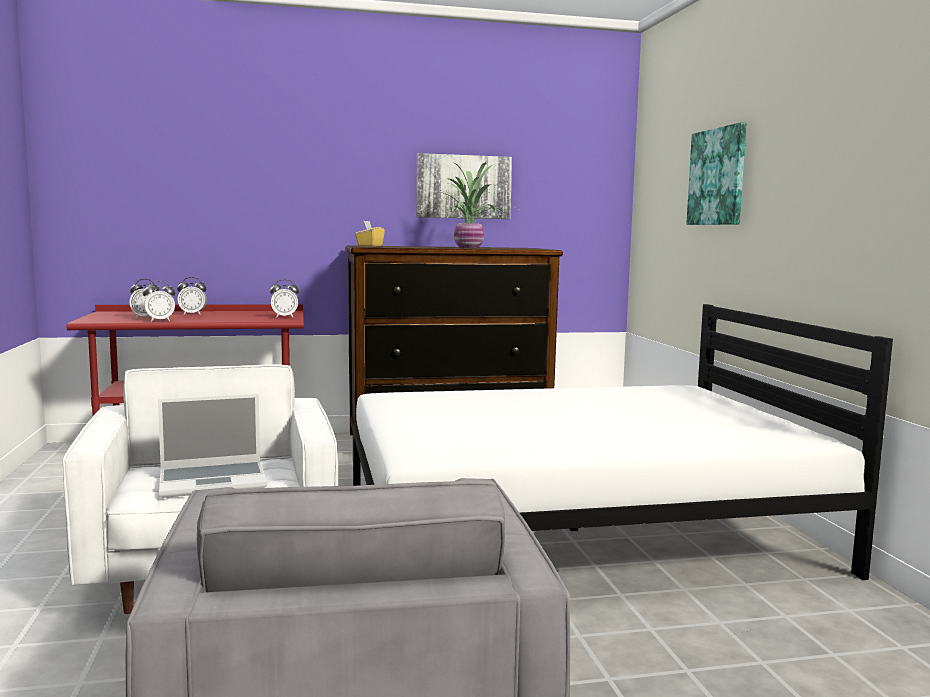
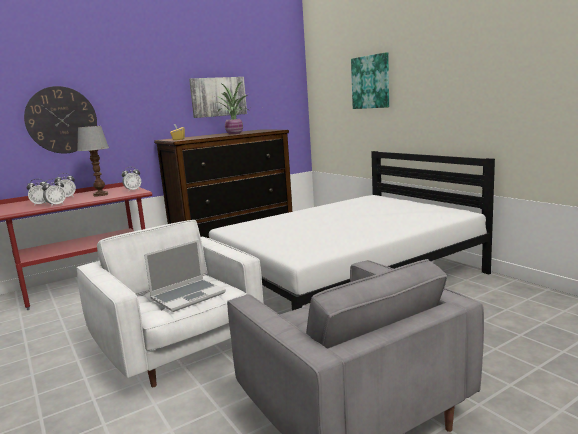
camera: 20 degrees left, 5 degrees up
none -> wall clock [24,86,97,154]
none -> table lamp [77,126,109,196]

